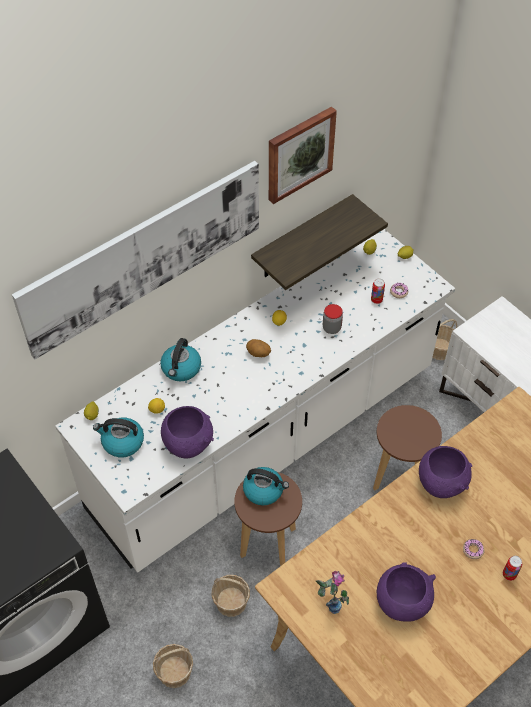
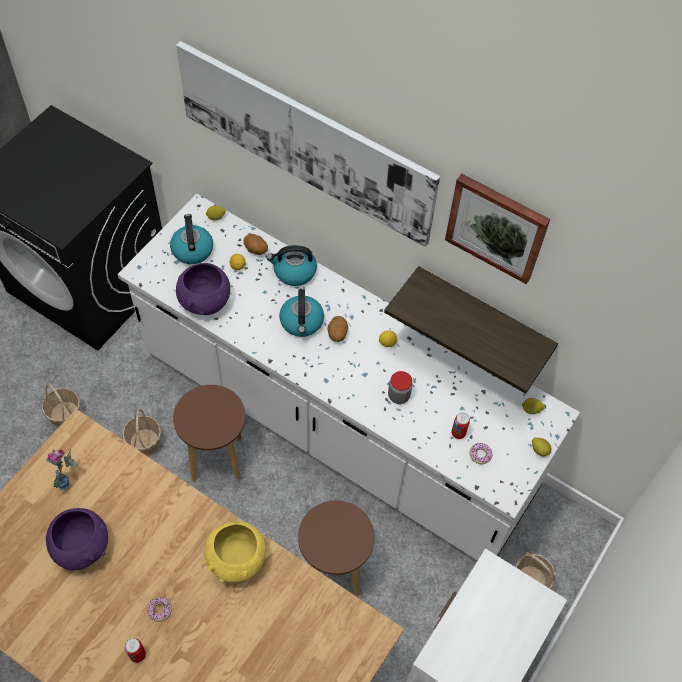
camera: 70 degrees right, 5 degrees up
kettle [243,467,289,506] -> kettle moved to [279,289,324,337]
purple bowl [419,446,472,498] -> yellow bowl [204,521,266,582]
none -> potato [244,234,268,255]

